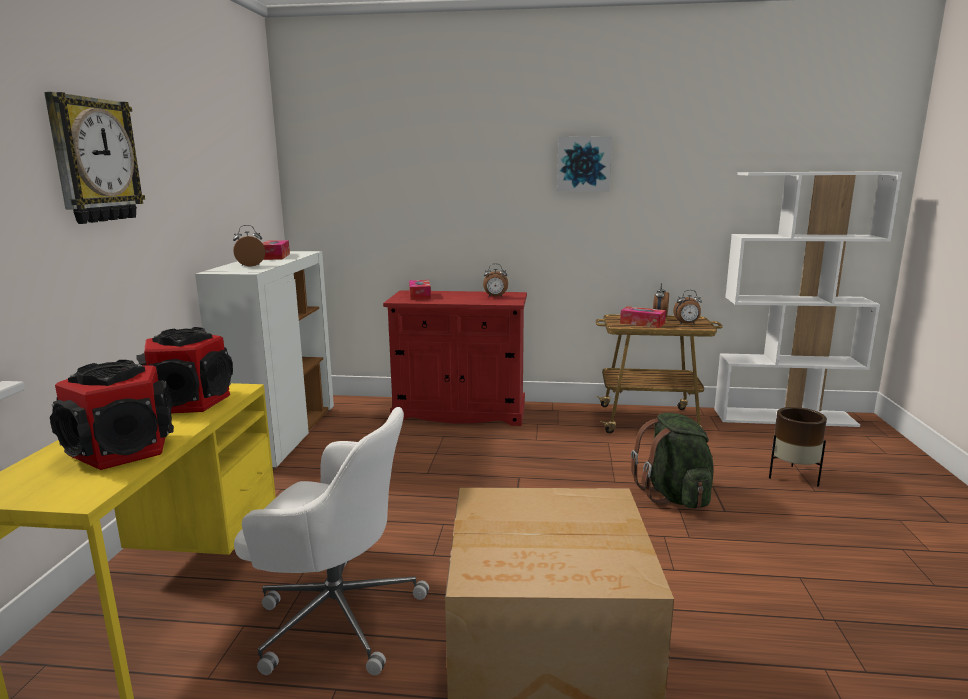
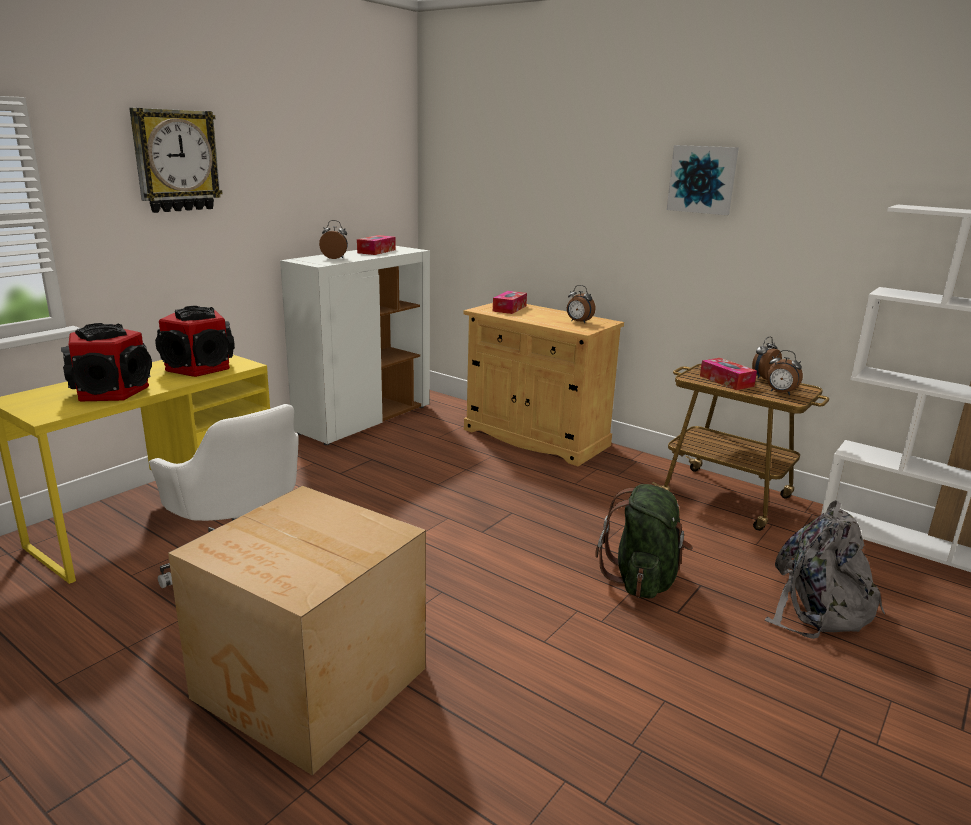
camera: 30 degrees right, 5 degrees up
red cabinet [383,290,527,426] -> beige cabinet [464,303,624,466]
brown planter [769,407,827,487] -> grey backpack [765,500,885,639]

